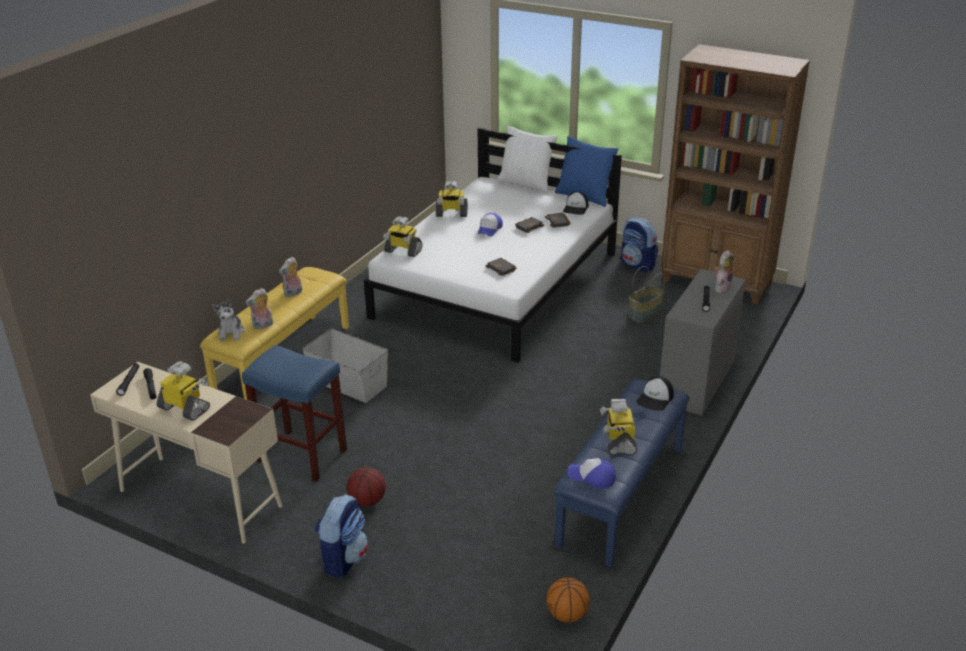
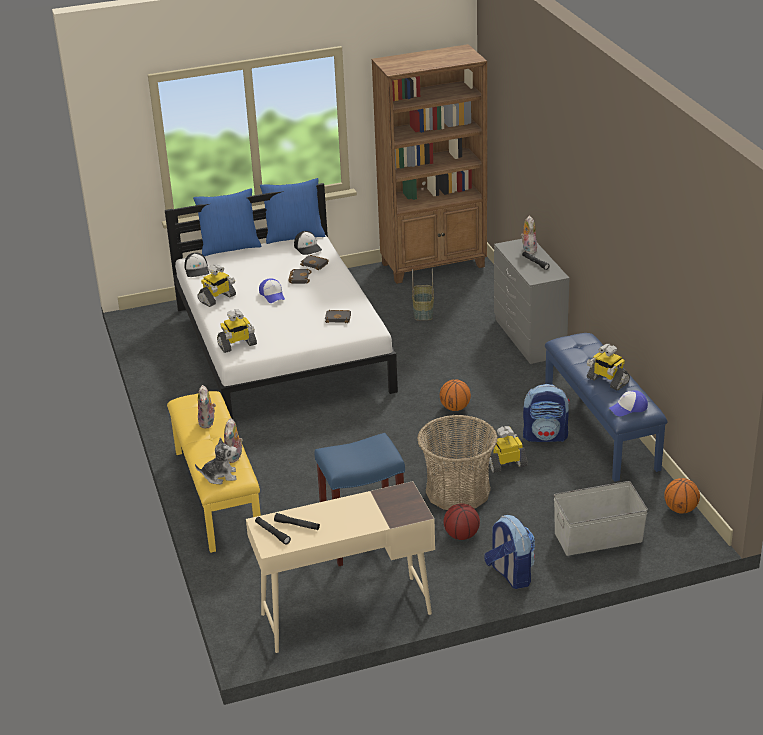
camera: 45 degrees left, 0 degrees up
toy robot [156,361,210,421] -> toy robot moved to [487,426,528,473]
plush toy [212,299,245,341] -> plush toy turned 45 degrees counterclockwise [195,438,237,484]
grey storage box [302,328,388,403] -> grey storage box moved to [554,481,648,556]
white pillow [497,126,558,193] -> blue pillow [193,188,262,256]
backpack [621,218,658,272] -> backpack moved to [523,384,570,442]
cap [636,376,674,411] -> cap moved to [184,253,209,277]
none -> basket [417,415,498,510]
none -> basketball [440,379,471,411]

